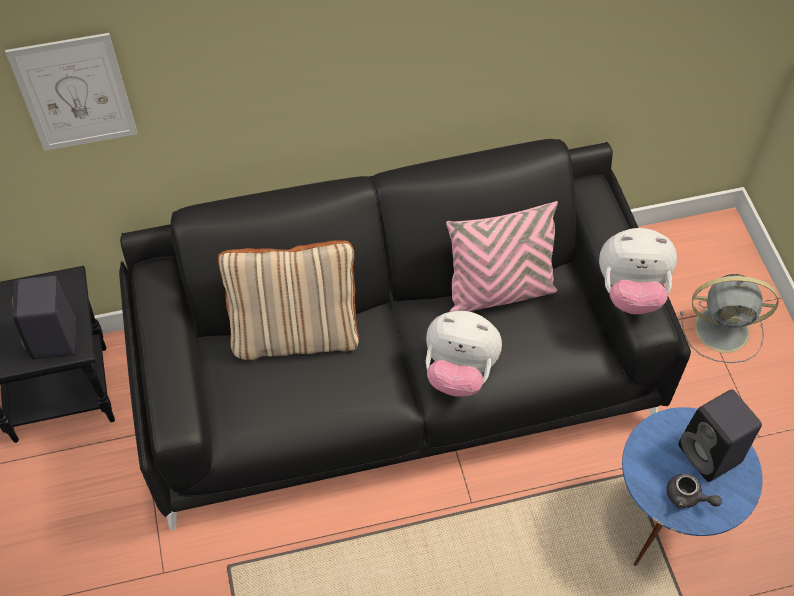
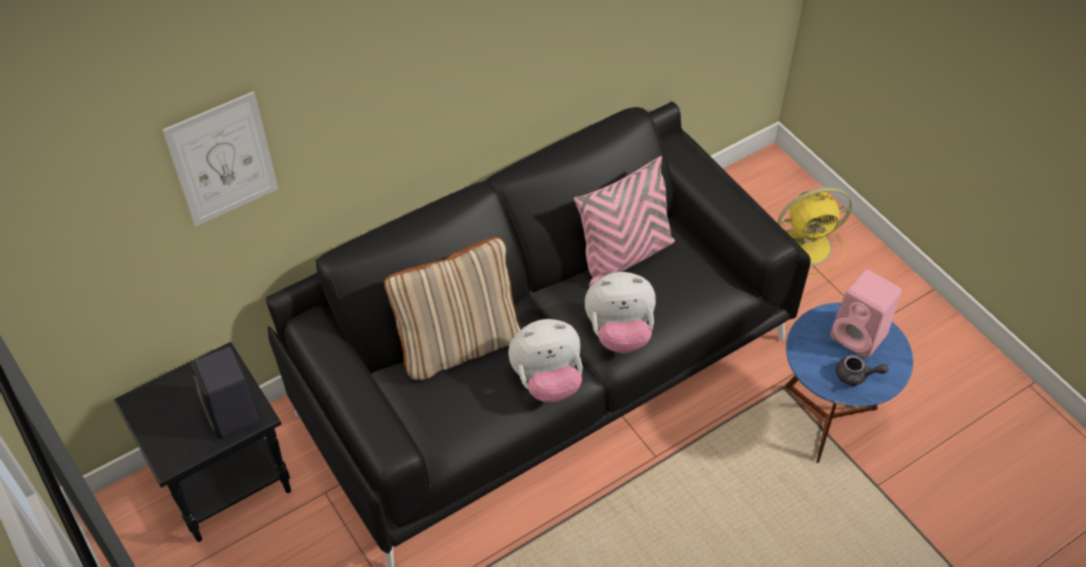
camera: 20 degrees left, 5 degrees down
plush toy [599,228,677,314] -> plush toy moved to [508,319,583,402]
black speaker [678,389,762,482] -> pink speaker [830,269,902,358]
grey fan [680,274,778,363] -> yellow fan [777,187,852,274]

